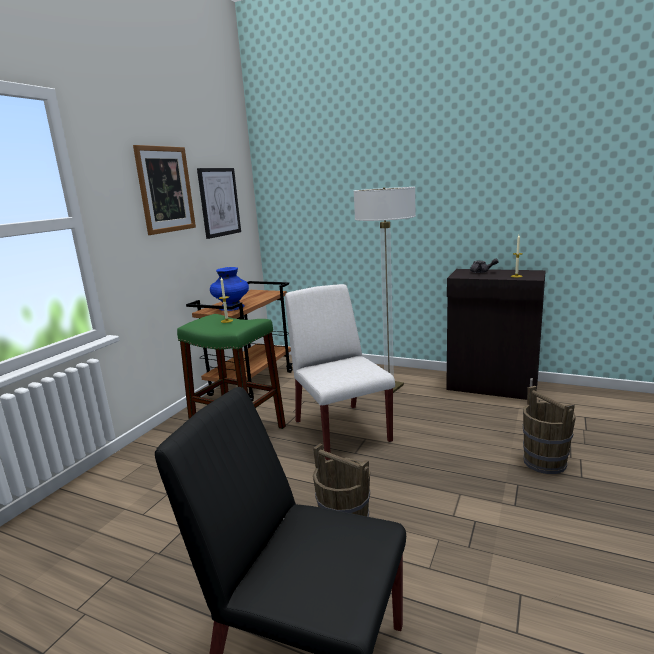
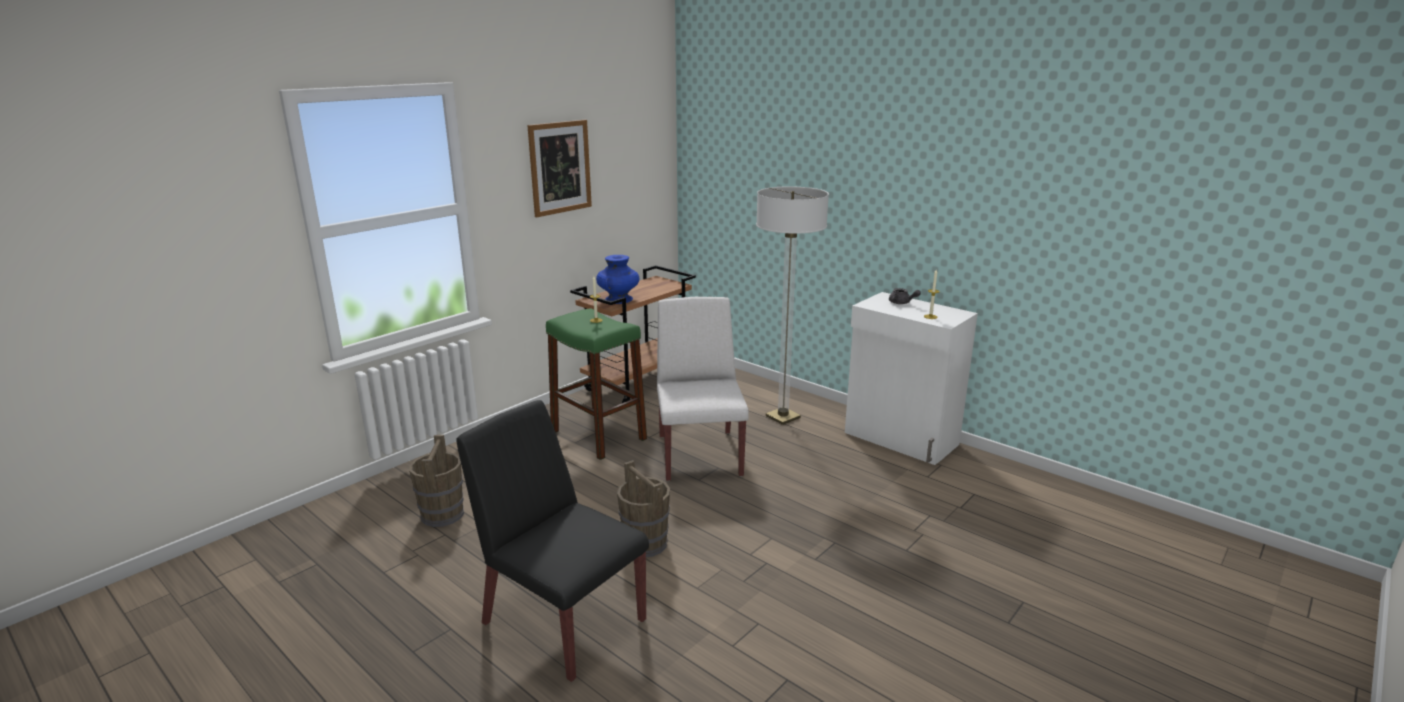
camera: 15 degrees right, 5 degrees up
picture [197,168,241,239] -> none
black cabinet [446,269,546,400] -> white cabinet [845,292,978,465]
brown bucket [523,386,576,474] -> brown bucket moved to [409,435,464,527]

